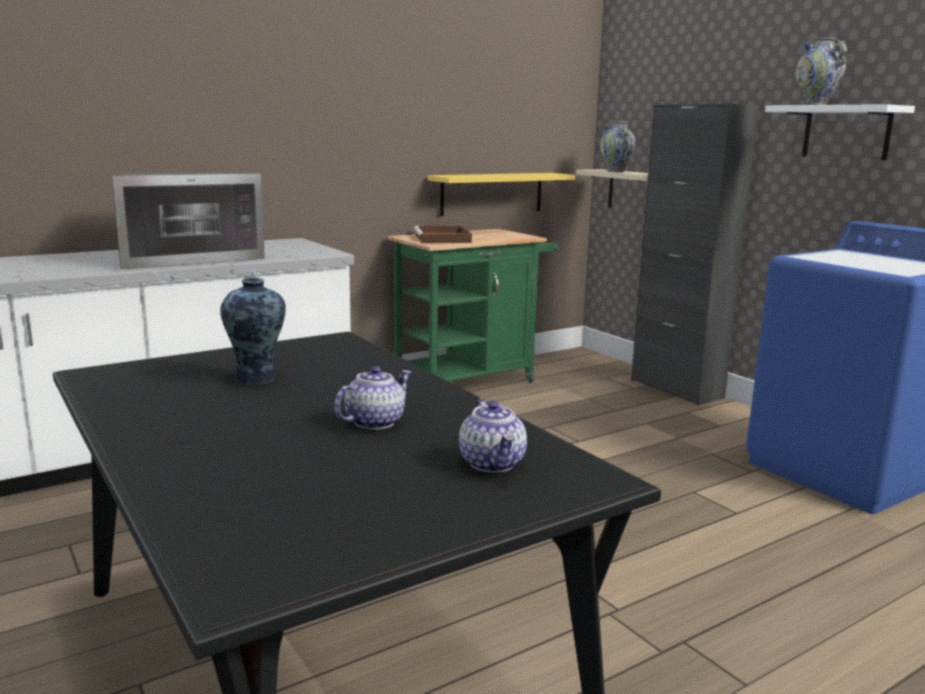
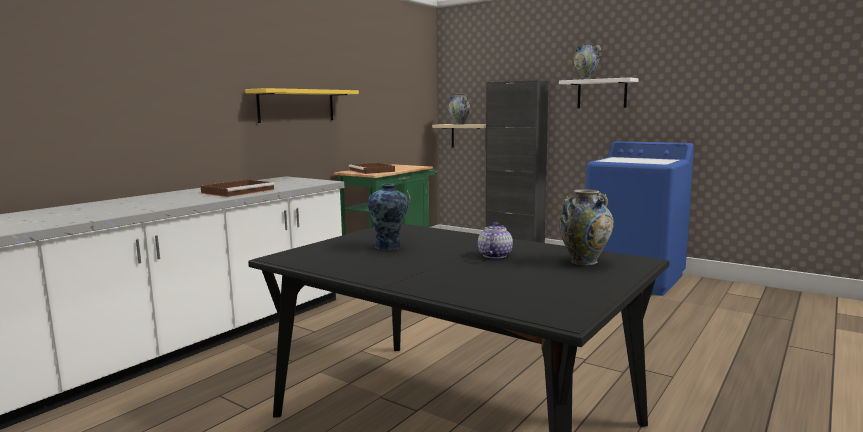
camera: 20 degrees left, 5 degrees down
microwave [111,172,265,269] -> brown tray [201,180,275,197]
yellow shelf [428,173,575,216] -> yellow shelf moved to [245,88,359,123]
teapot [459,399,527,473] -> vase [559,189,614,265]

